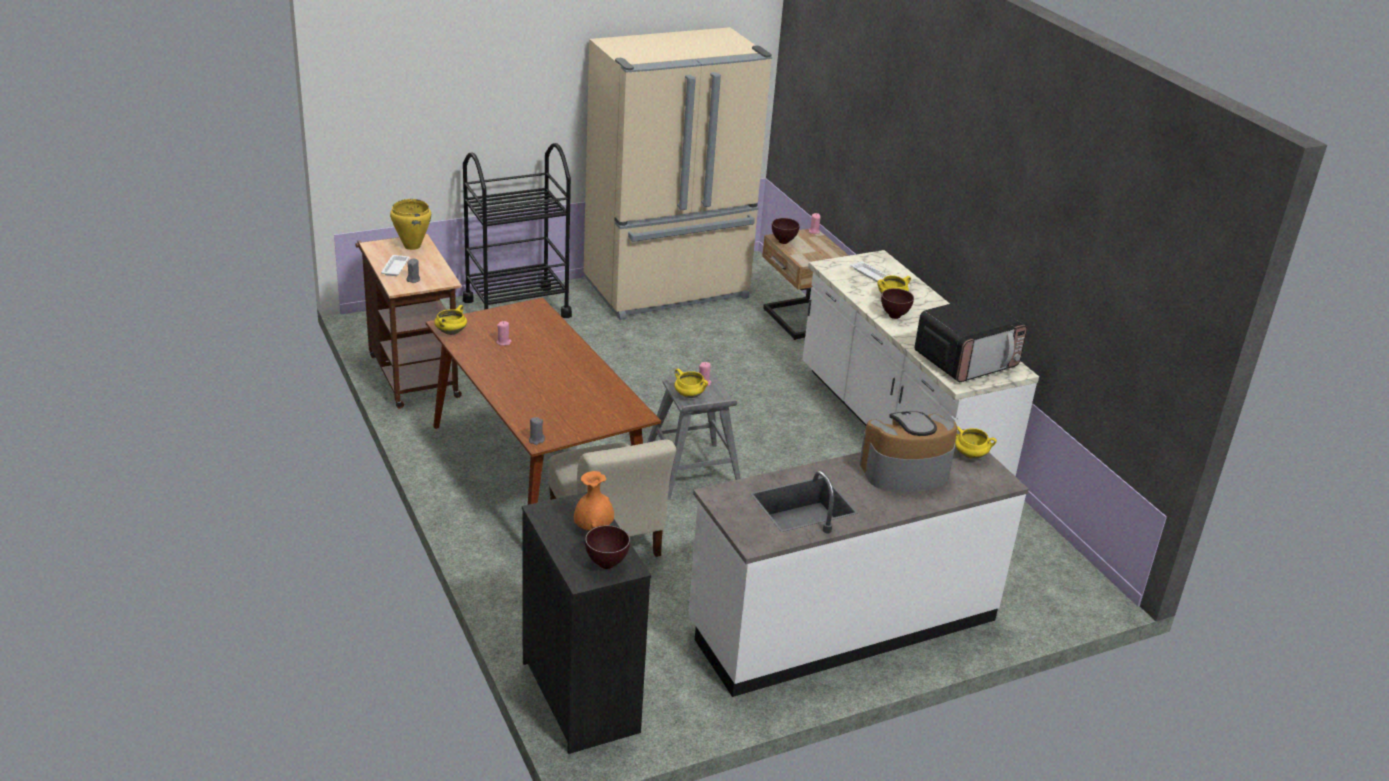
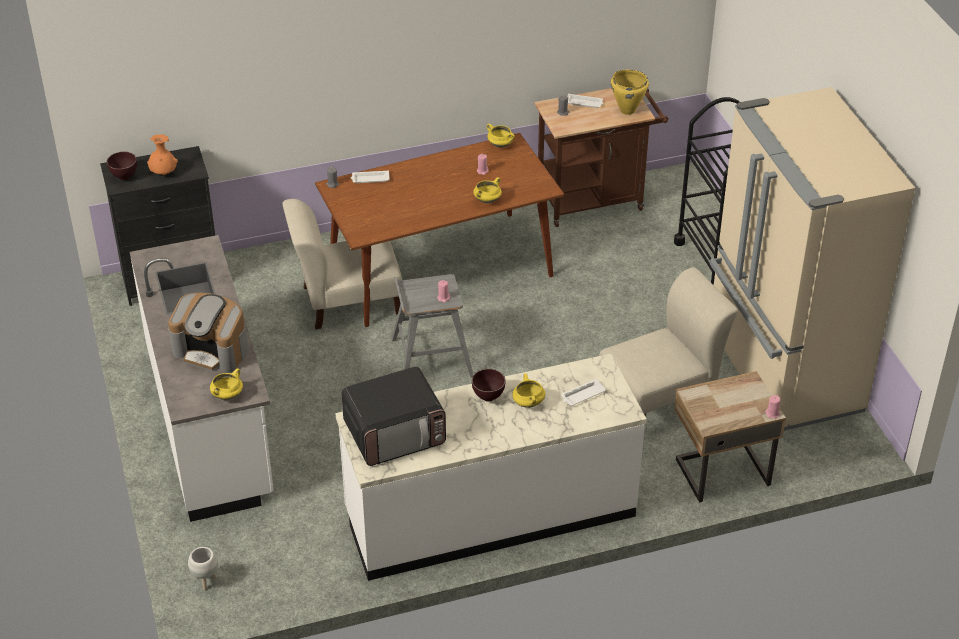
camera: 100 degrees right, 10 degrees up
yellow cooking pot [674,368,708,398] -> yellow cooking pot moved to [473,177,502,203]
brown bowl [772,218,800,244] -> none
coffee machine [859,411,957,492] -> coffee machine turned 120 degrees clockwise [168,293,249,373]
microwave [915,296,1027,382] -> microwave turned 90 degrees counterclockwise [341,367,446,466]
none -> white planter [188,547,218,591]
none -> white tray [351,170,390,183]
none -> beige chair [599,267,738,416]

